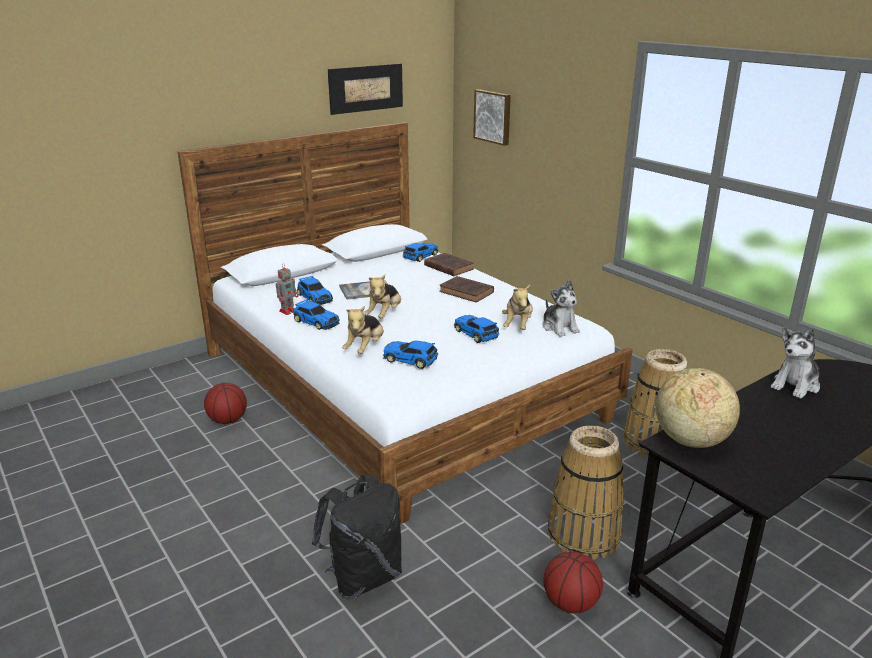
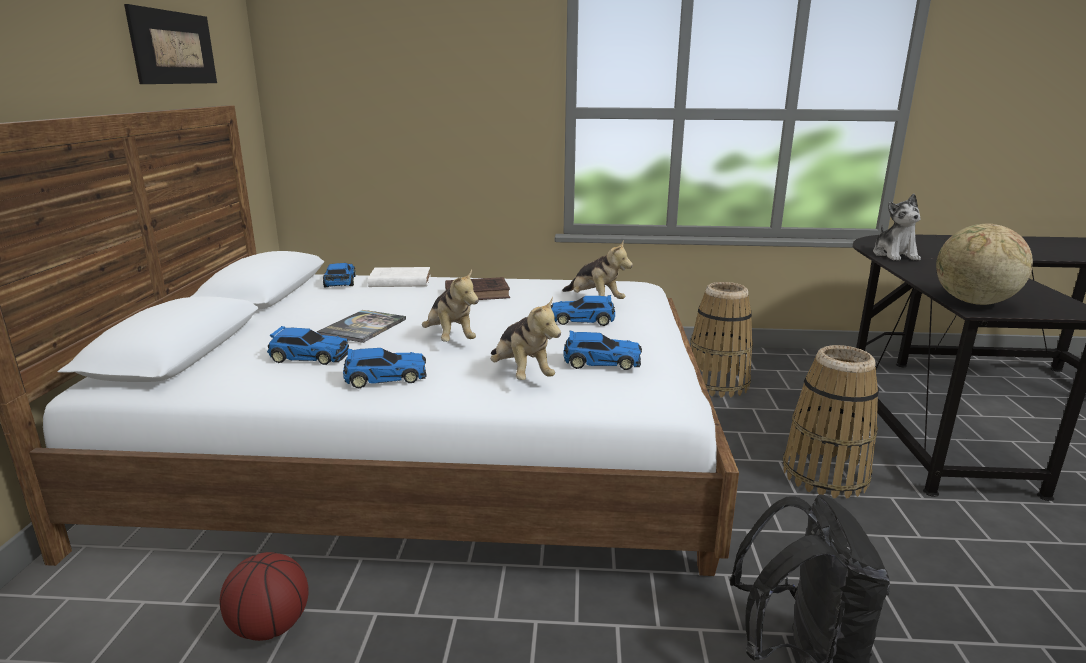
camera: 50 degrees left, 5 degrees down
toy robot [276,264,298,315] -> none
toy car [383,340,438,369] -> toy car turned 150 degrees counterclockwise [564,331,642,370]
brown book [424,253,474,276] -> white book [368,267,431,287]
picture [473,89,511,146] -> none
plush toy [542,280,580,337] -> none
basketball [543,551,603,613] -> none

